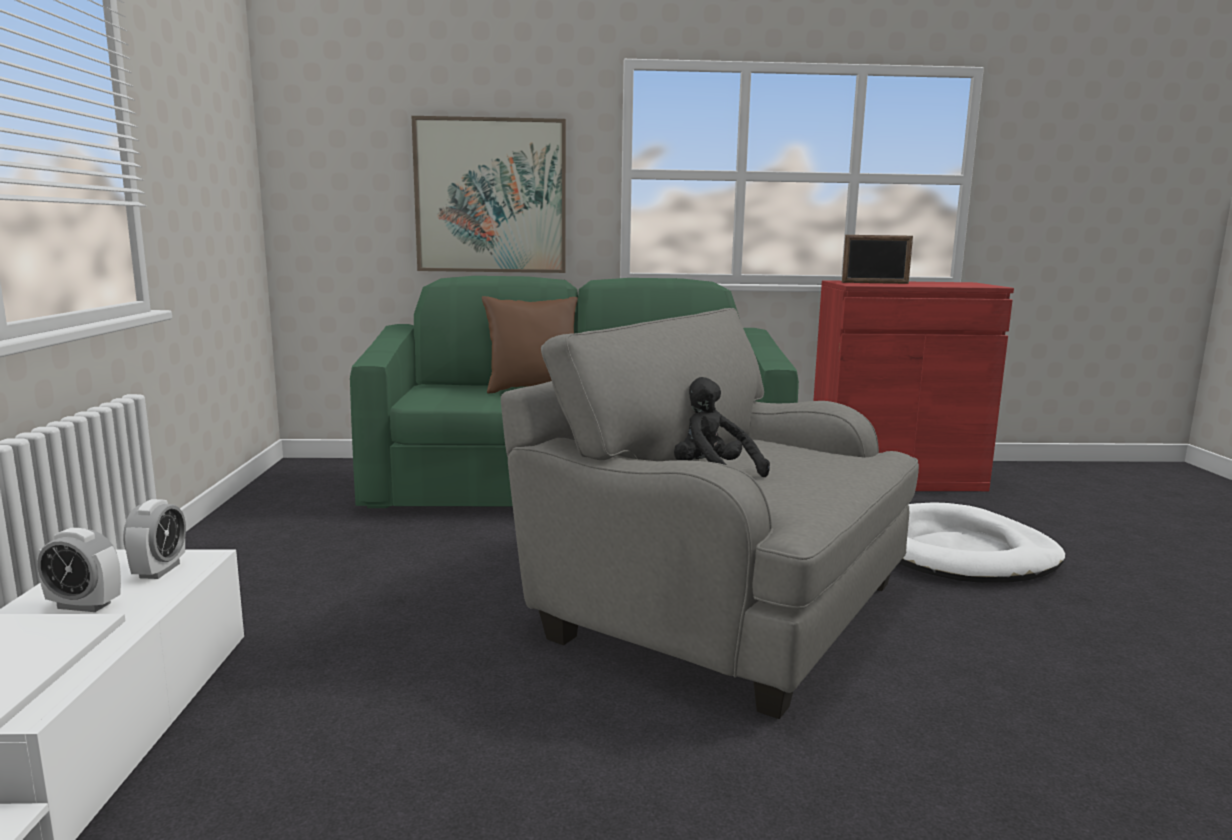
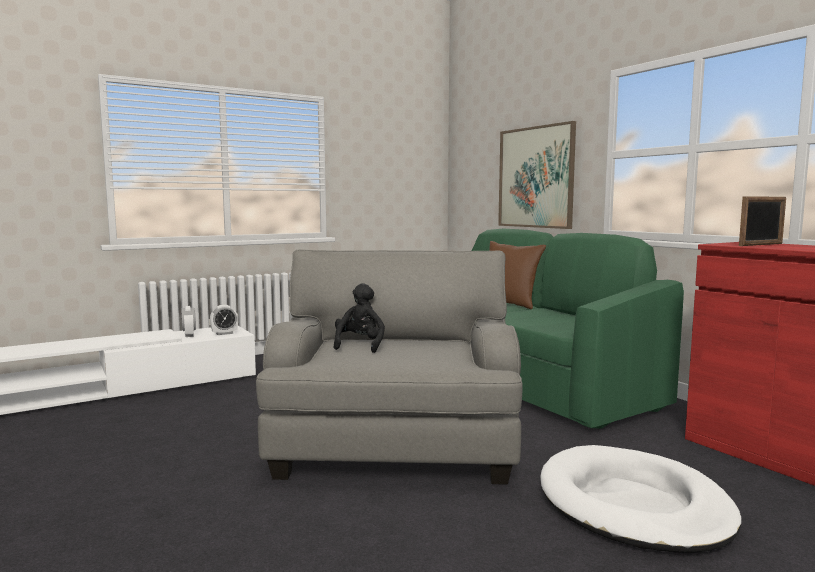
camera: 60 degrees right, 5 degrees down
picture frame [842,235,913,284] -> picture frame turned 90 degrees counterclockwise [739,196,786,246]

